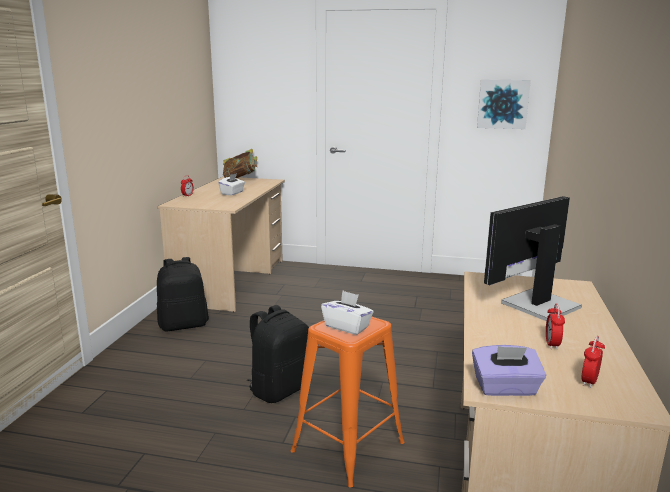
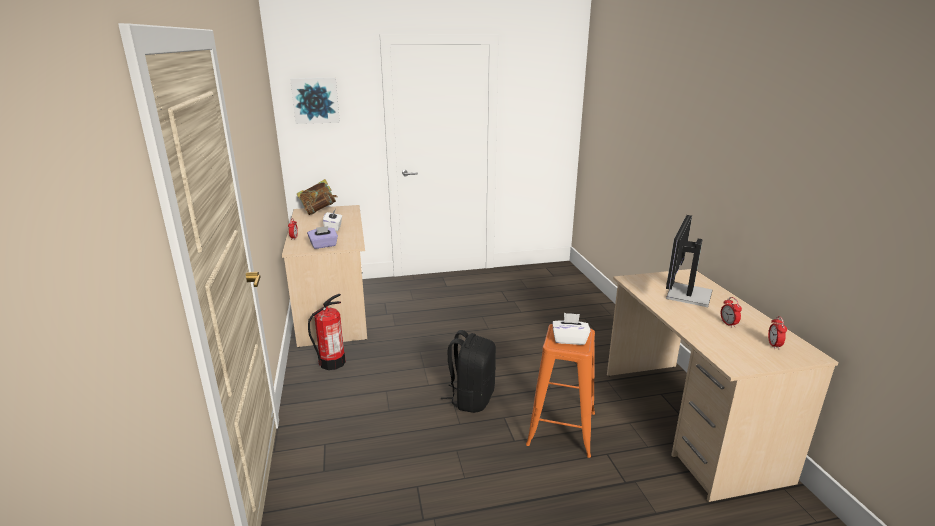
camera: 25 degrees left, 5 degrees up
black backpack [157,257,209,331] -> fire extinguisher [308,294,346,370]
purple tissue box [472,345,546,396] -> purple tissue box moved to [307,226,338,249]
picture [477,80,531,129] -> picture moved to [290,78,340,124]

